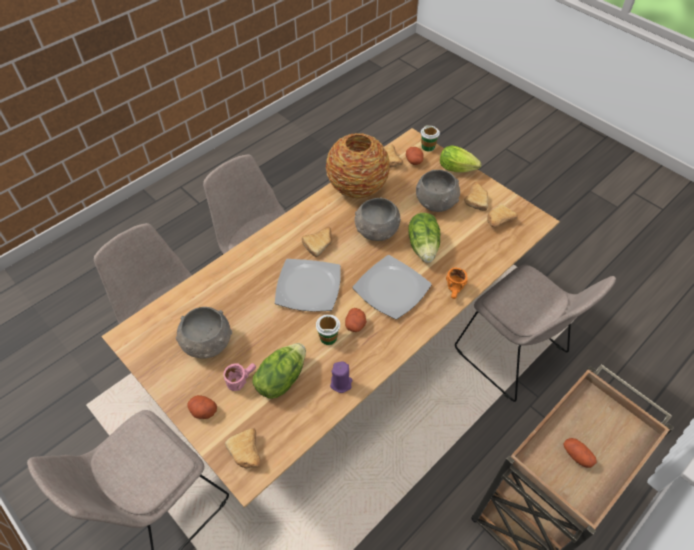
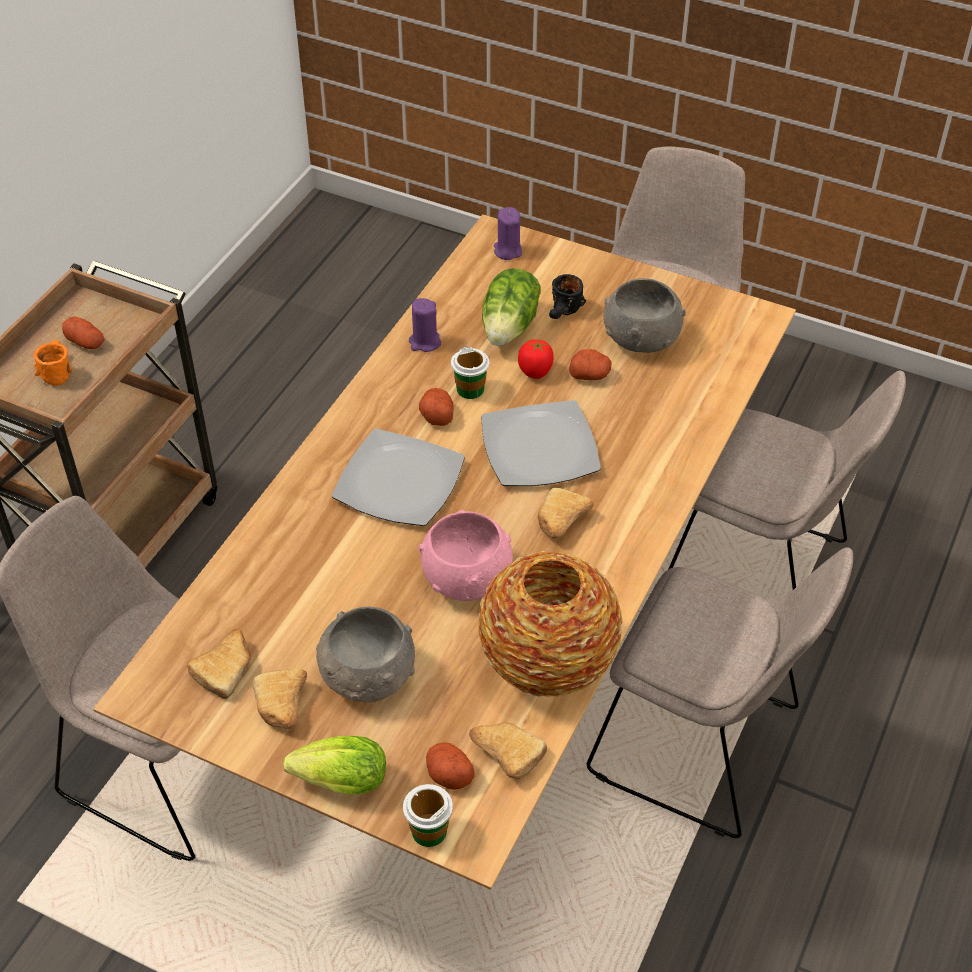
camera: 160 degrees right, 5 degrees down
potato [188,395,217,419] -> potato moved to [569,349,611,380]
pink mug [223,363,256,391] -> black mug [549,274,586,319]
bread [225,428,261,468] -> purple candle [494,207,522,260]
grey bowl [355,198,401,241] -> pink bowl [419,510,513,601]
lettuce [408,213,440,263] -> none
orange mug [446,267,468,299] -> orange mug moved to [33,340,72,386]
none -> tomato [518,339,554,379]

